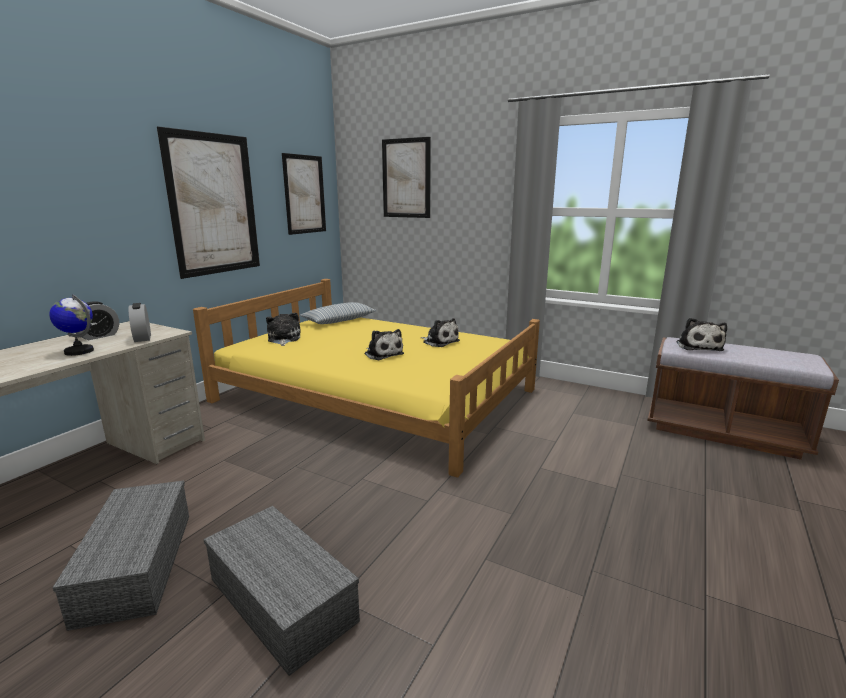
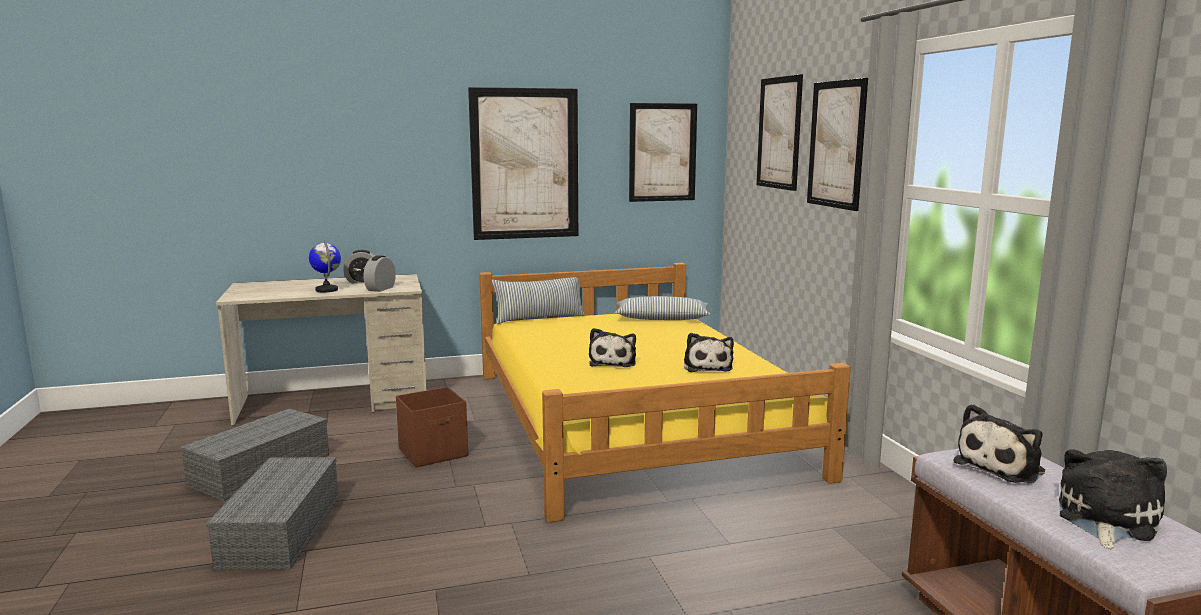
camera: 45 degrees right, 5 degrees down
plush toy [266,312,301,346] -> plush toy moved to [1059,449,1167,549]
none -> brown storage box [396,387,468,468]
none -> pillow [492,277,585,324]
none -> picture [807,78,868,211]

